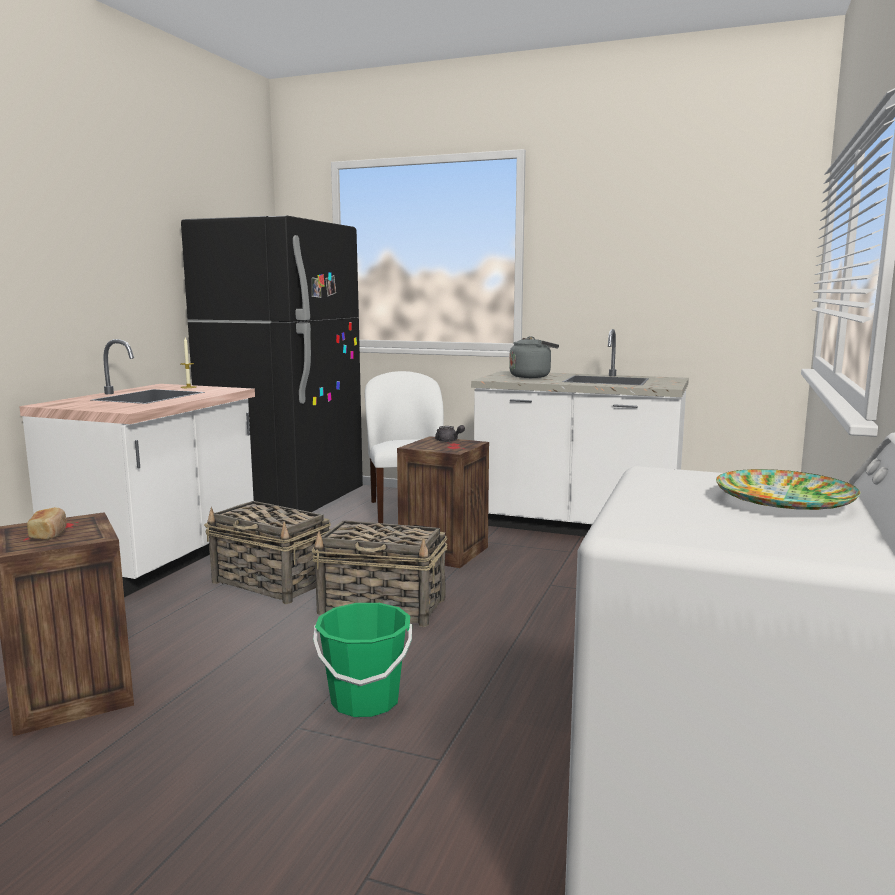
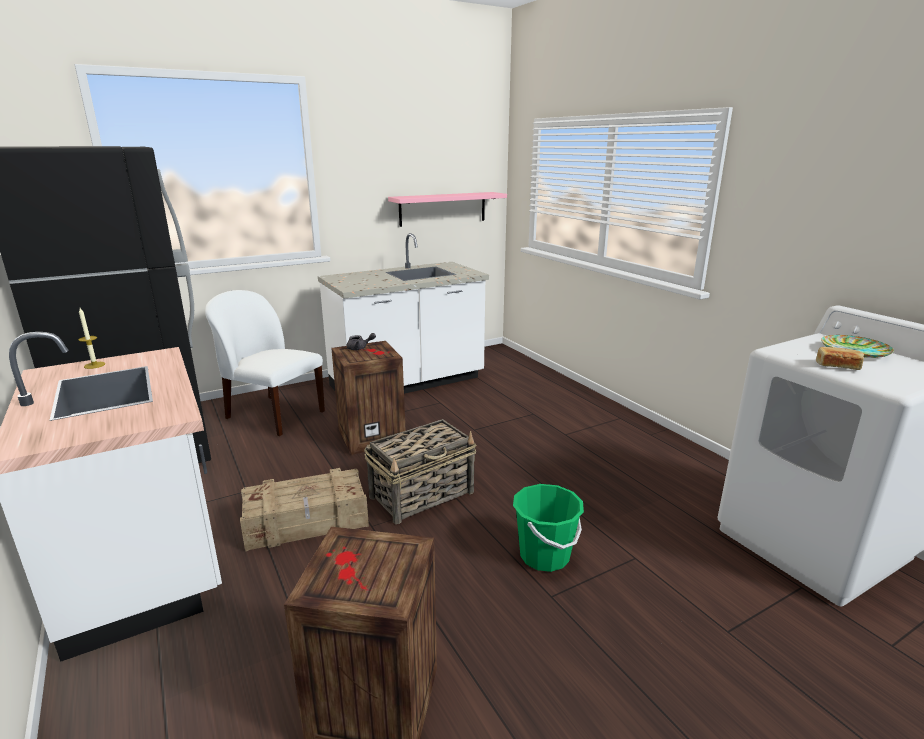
camera: 50 degrees left, 10 degrees up
bread [27,507,67,540] -> bread moved to [816,347,864,370]
basket [204,501,331,604] -> crate [240,468,369,551]
grey kettle [509,336,559,378] -> none
none -> pink shelf [388,192,507,227]

